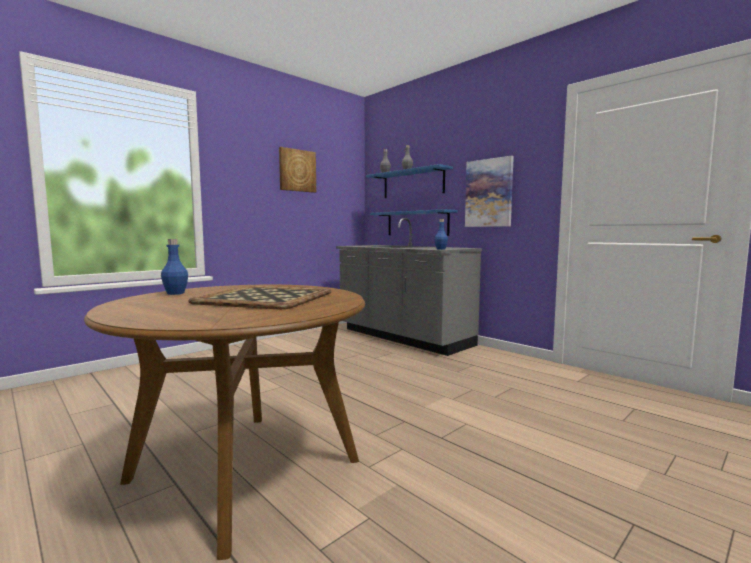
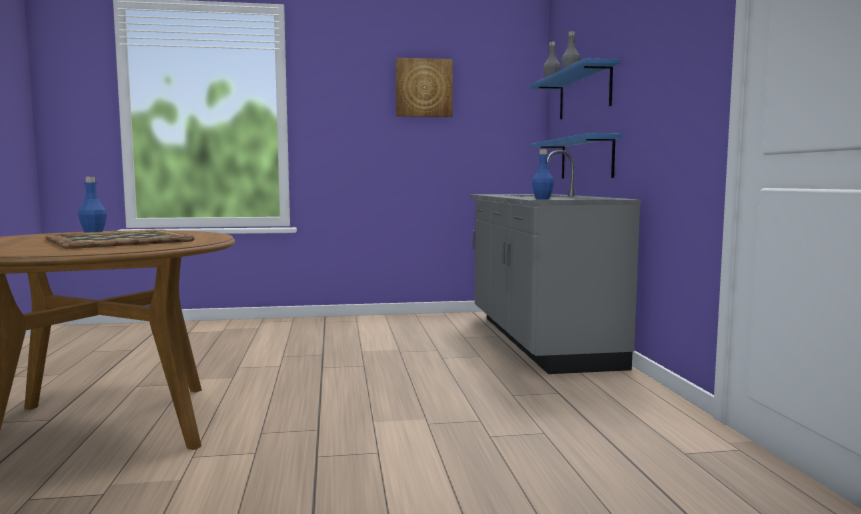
camera: 35 degrees right, 0 degrees up
picture [465,156,514,227] -> none

